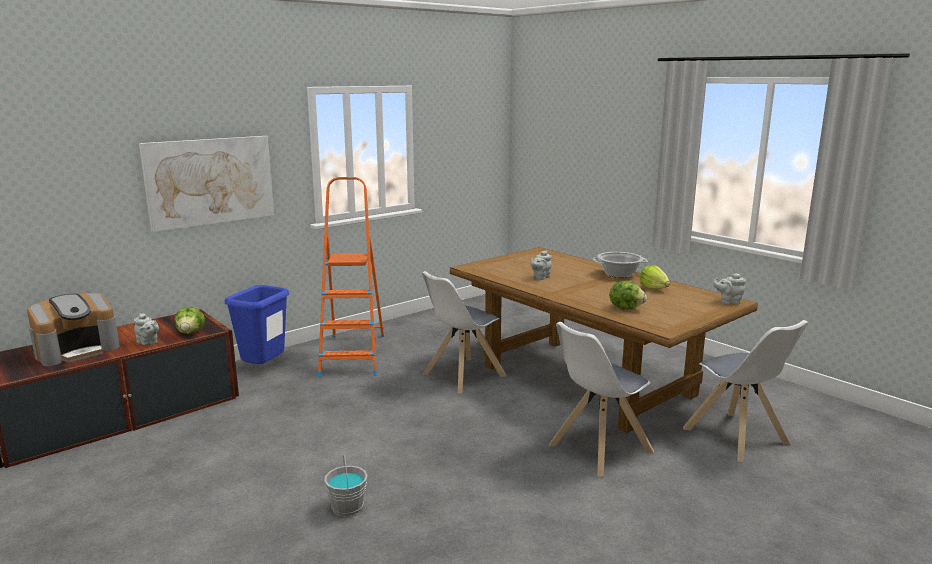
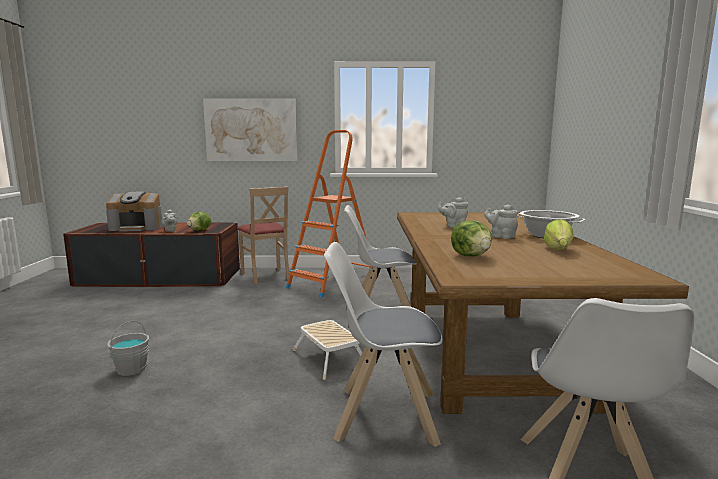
camera: 40 degrees right, 5 degrees down
blue trash can [225,285,289,364] -> beige chair [237,187,289,284]
grey teapot [713,273,746,305] -> grey teapot moved to [484,204,518,239]
none -> beige step ladder [292,320,363,380]

